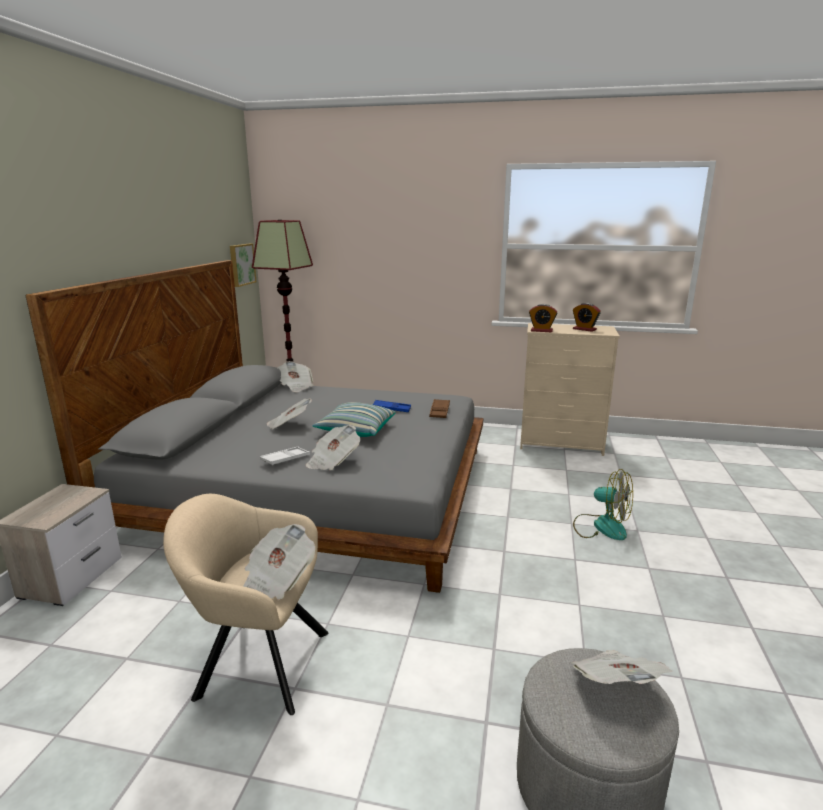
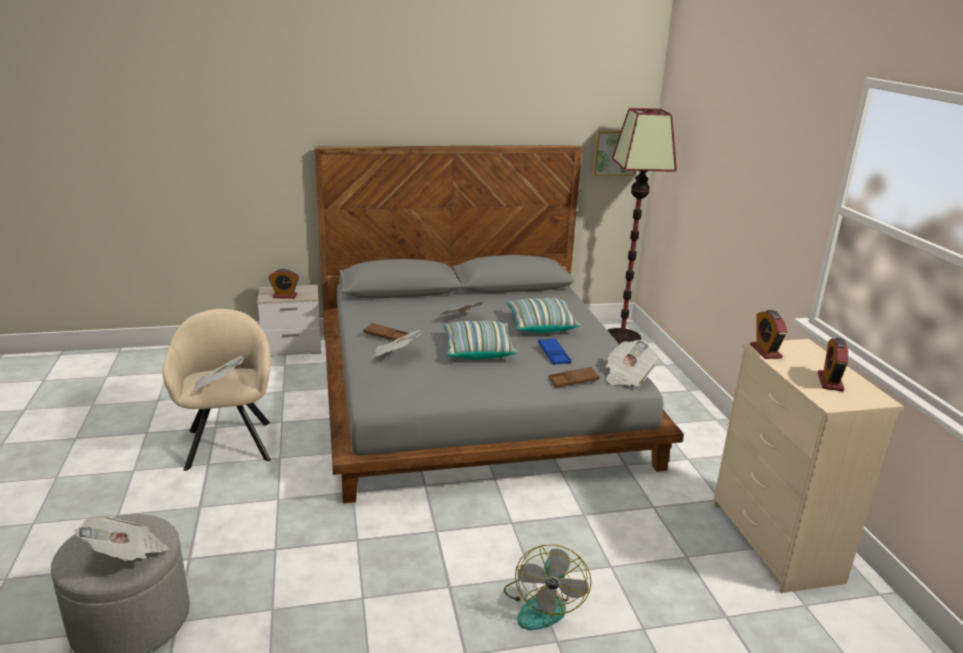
camera: 65 degrees right, 5 degrees up
white tray [260,447,310,466] -> brown tray [364,323,409,341]
newspaper [278,361,313,392] -> newspaper moved to [606,340,659,386]
none -> alarm clock [268,269,299,299]
none -> pillow [506,298,581,333]

